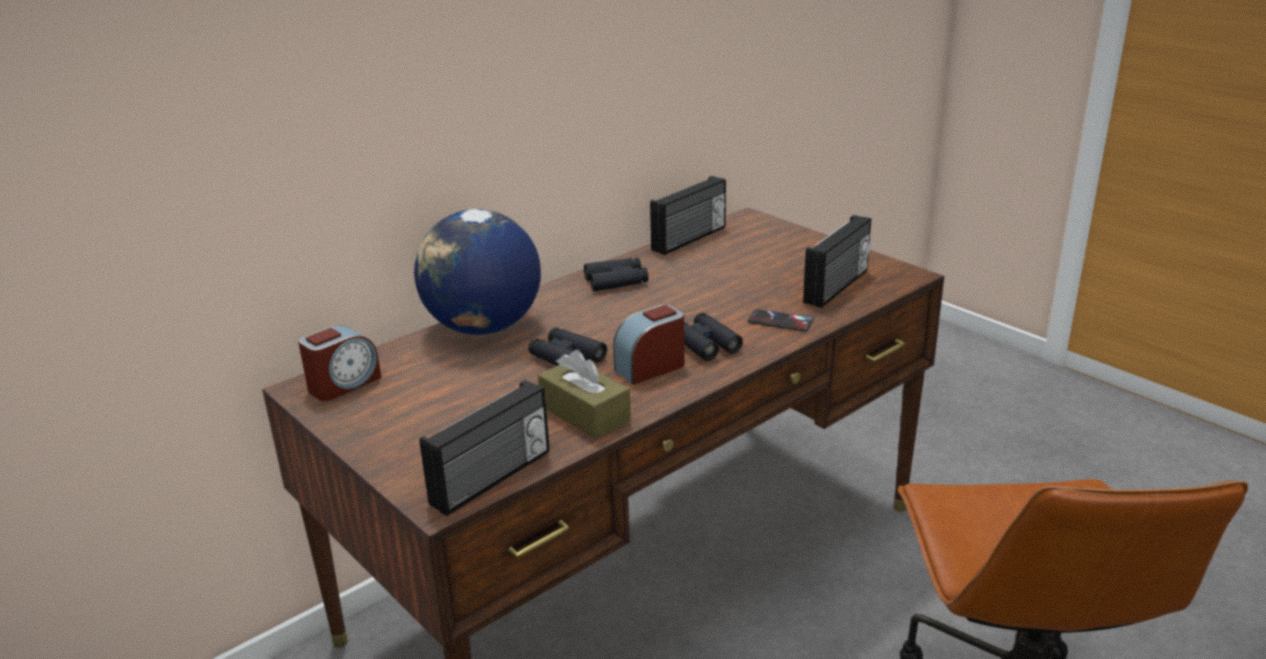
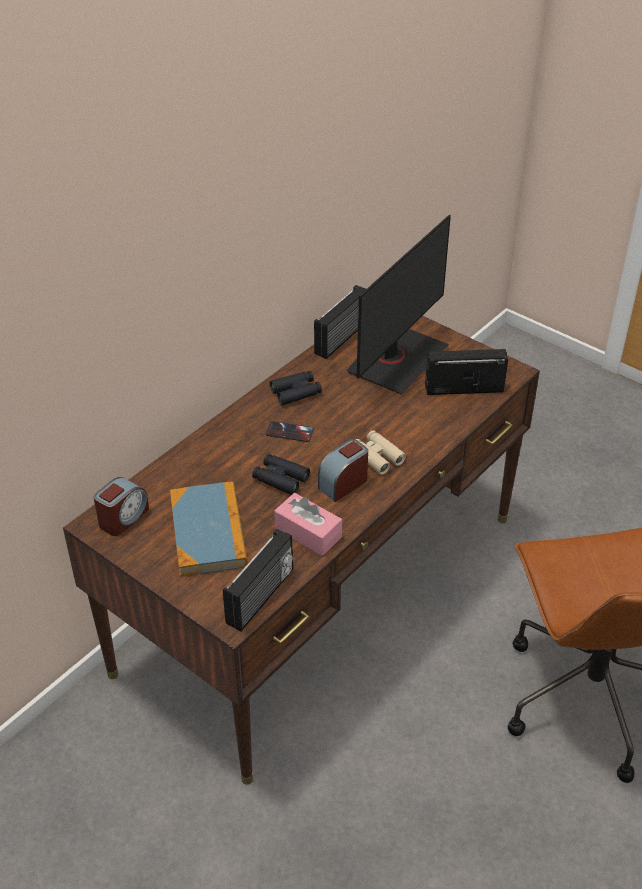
camera: 10 degrees left, 15 degrees up
globe [414,209,541,335] -> none
brown tissue box [538,350,631,439] -> pink tissue box [274,493,342,556]
black binoculars [684,313,743,361] -> beige binoculars [355,430,406,475]
phone [748,309,813,331] -> phone moved to [266,421,314,442]
radio [803,215,871,308] -> radio turned 120 degrees counterclockwise [425,349,508,395]
none -> book [170,481,248,577]
none -> monitor [346,215,451,394]

